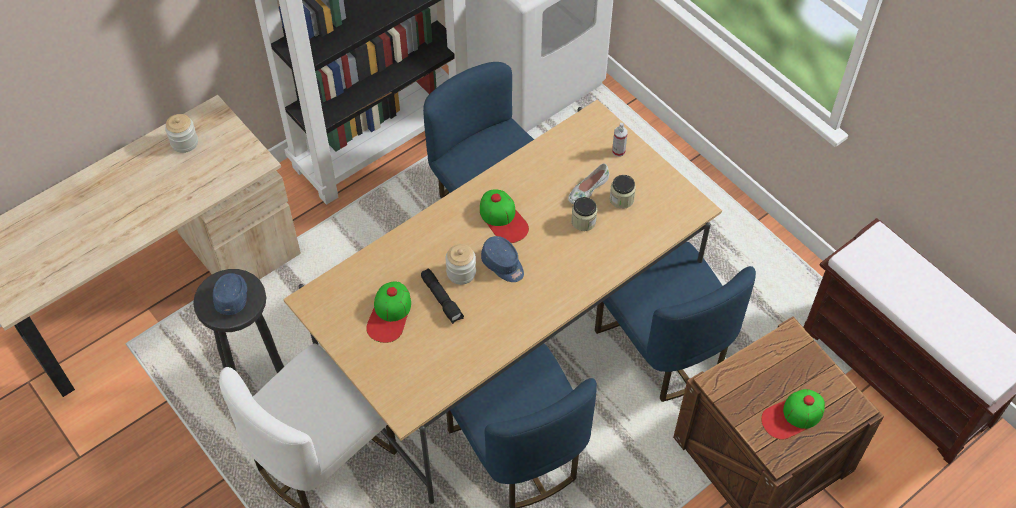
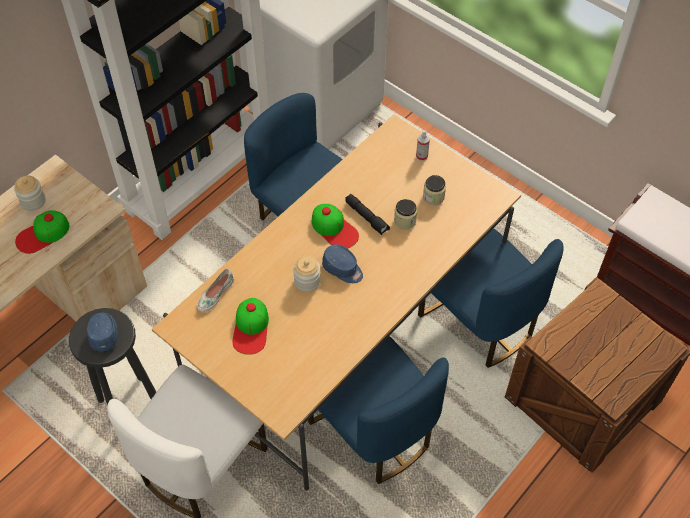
camera: 10 degrees left, 0 degrees up
black flashlight [421,269,464,324] -> black flashlight moved to [345,194,390,235]
white shoe [568,163,609,205] -> white shoe moved to [197,268,234,312]
cap [761,389,825,440] -> cap moved to [15,210,69,254]

